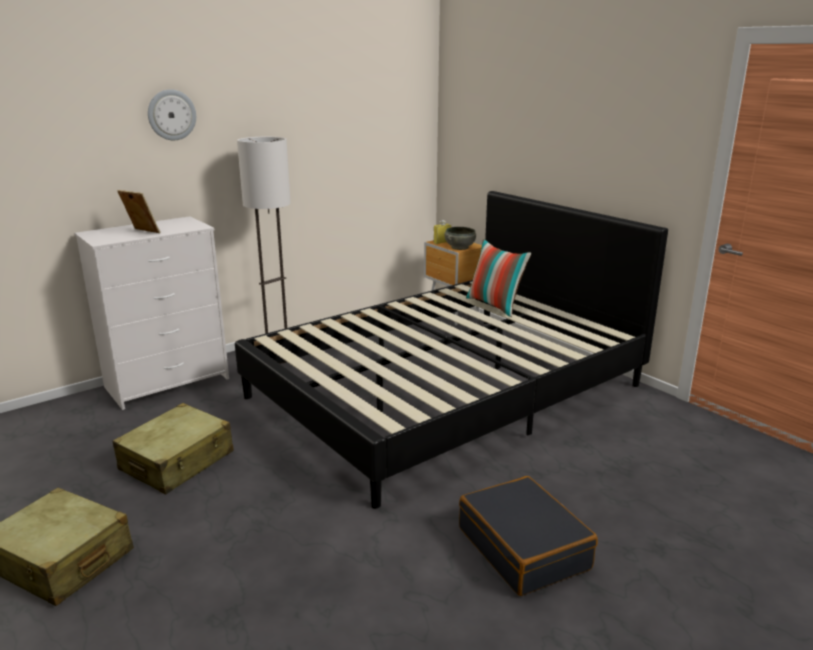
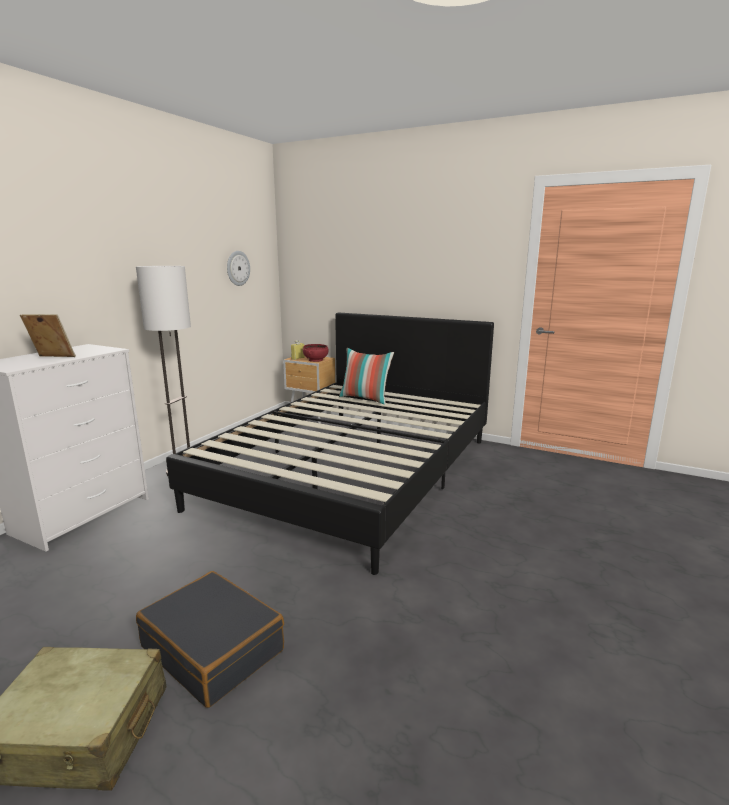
camera: 25 degrees left, 5 degrees down
beige suitcase [112,403,234,494] -> none
wall clock [148,89,196,140] -> wall clock moved to [227,251,250,286]
grey bowl [444,227,476,250] -> red bowl [303,344,329,362]
black suitcase [459,476,598,596] -> black suitcase moved to [136,571,284,708]

